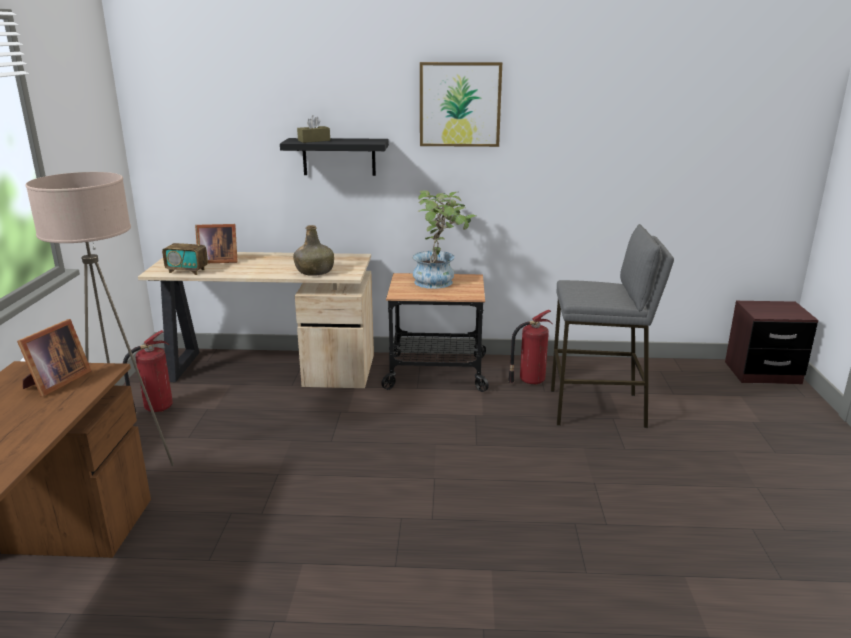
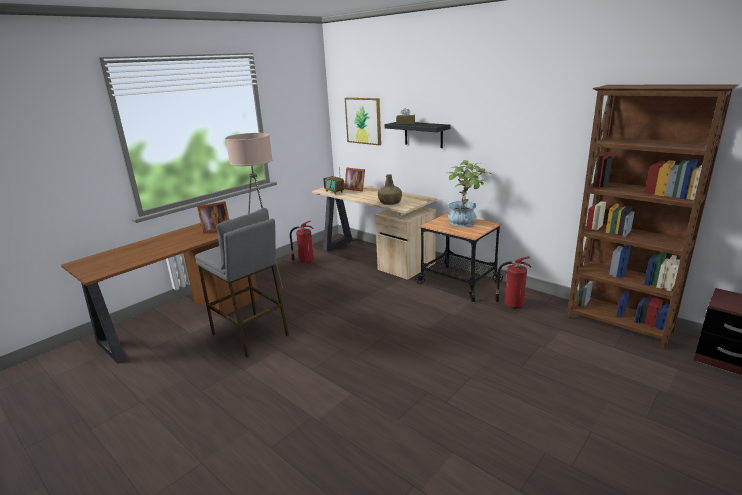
camera: 40 degrees right, 0 degrees up
picture [420,62,502,147] -> picture moved to [345,98,381,145]
grey stool [551,224,674,428] -> grey stool moved to [195,208,289,358]
none -> brown bookcase [567,84,739,349]

